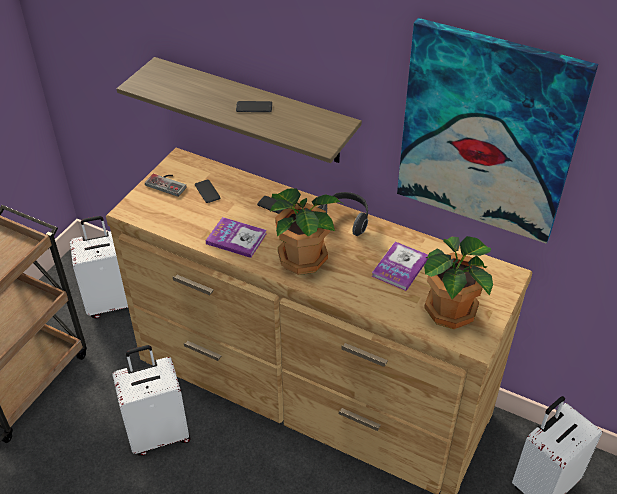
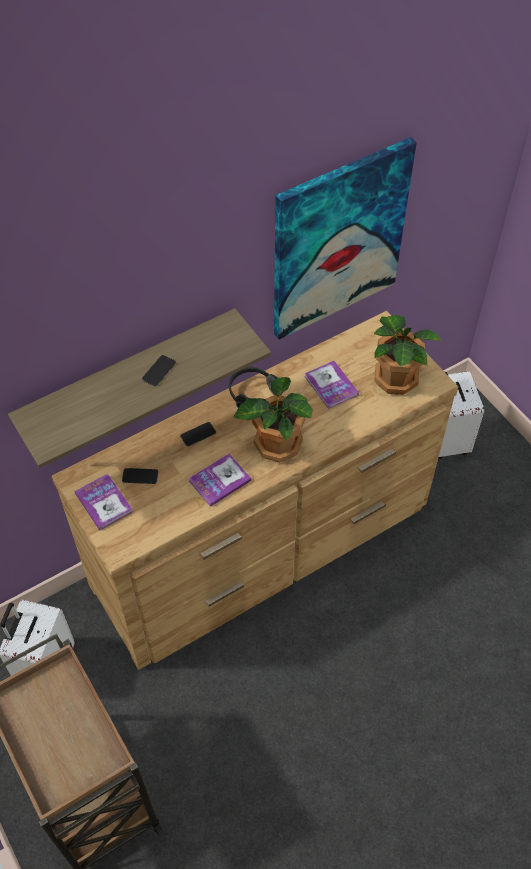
camera: 60 degrees left, 10 degrees up
white suitcase [112,345,191,456] -> none
game controller [145,174,187,197] -> book [74,474,133,530]

